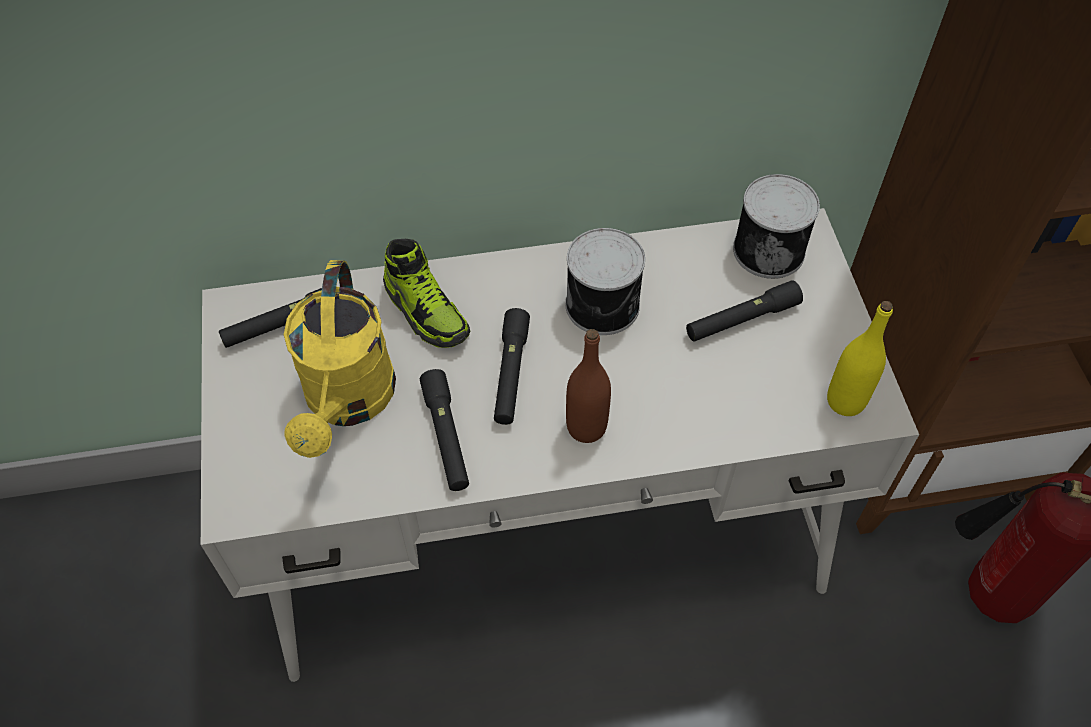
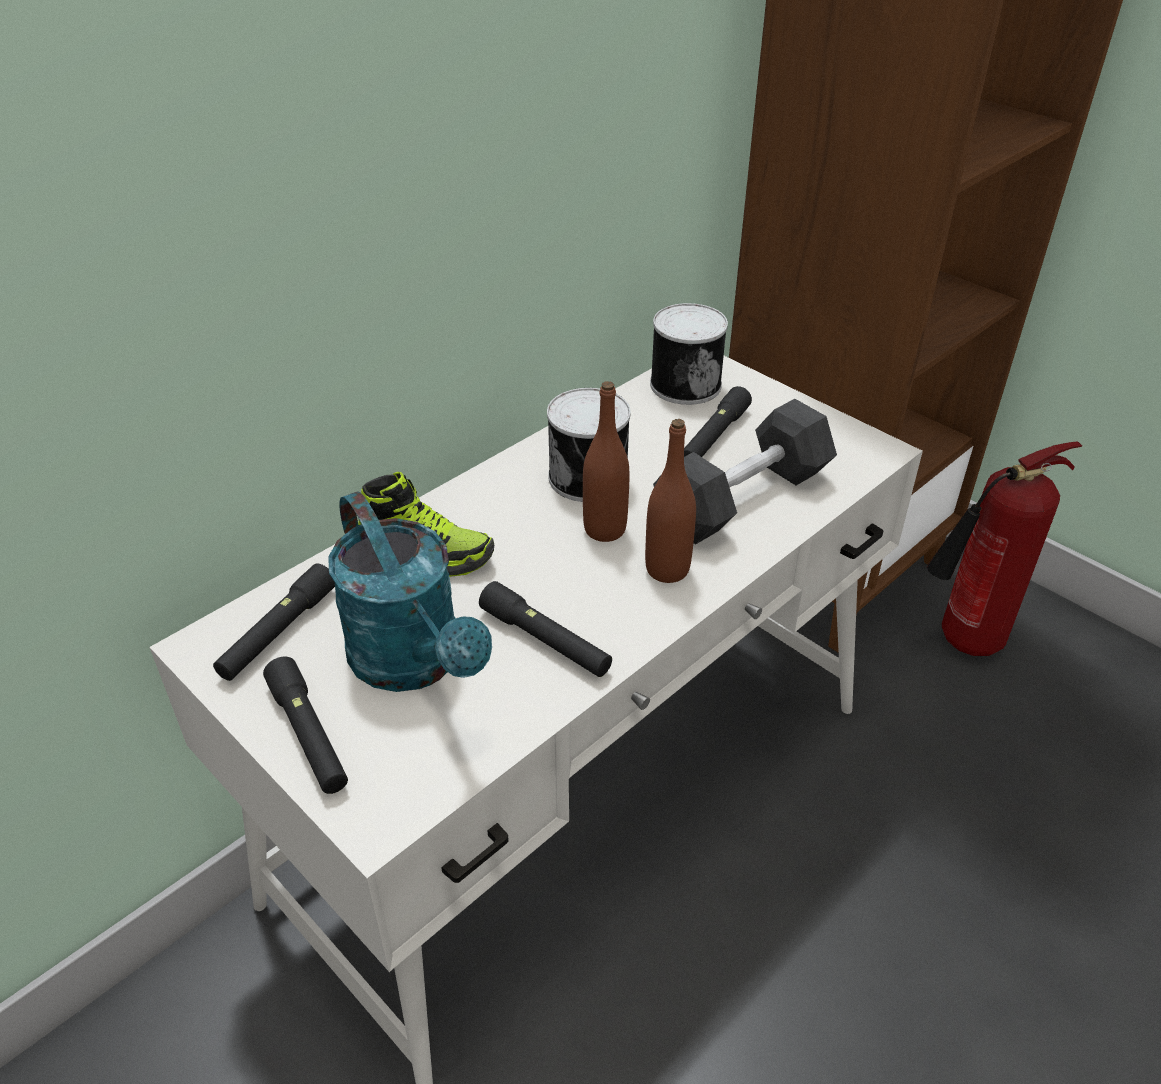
camera: 35 degrees left, 15 degrees down
yellow watering can [284,260,396,458] -> turquoise watering can [328,491,492,692]
black flashlight [494,308,530,425] -> black flashlight moved to [263,657,348,794]
yellow bottle [827,301,893,416] -> none
none -> brown bottle [583,381,629,542]
none -> black dumbbell [653,399,837,545]

